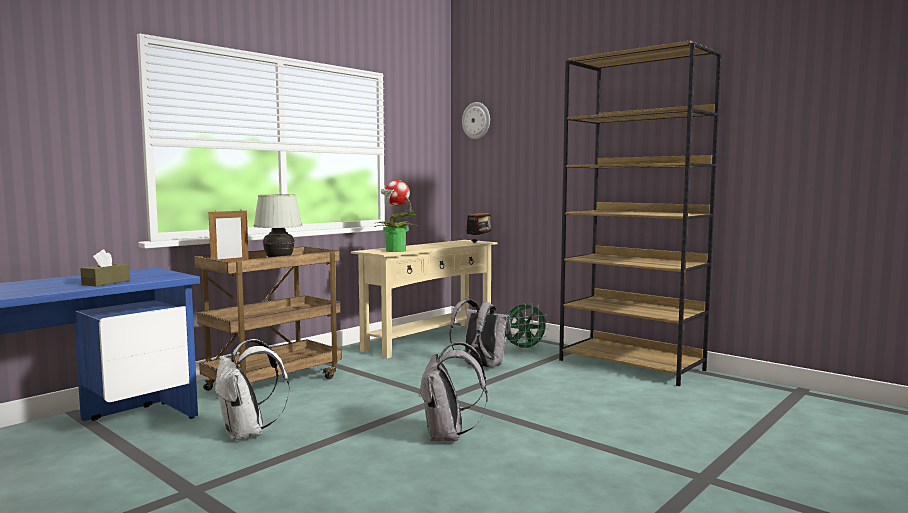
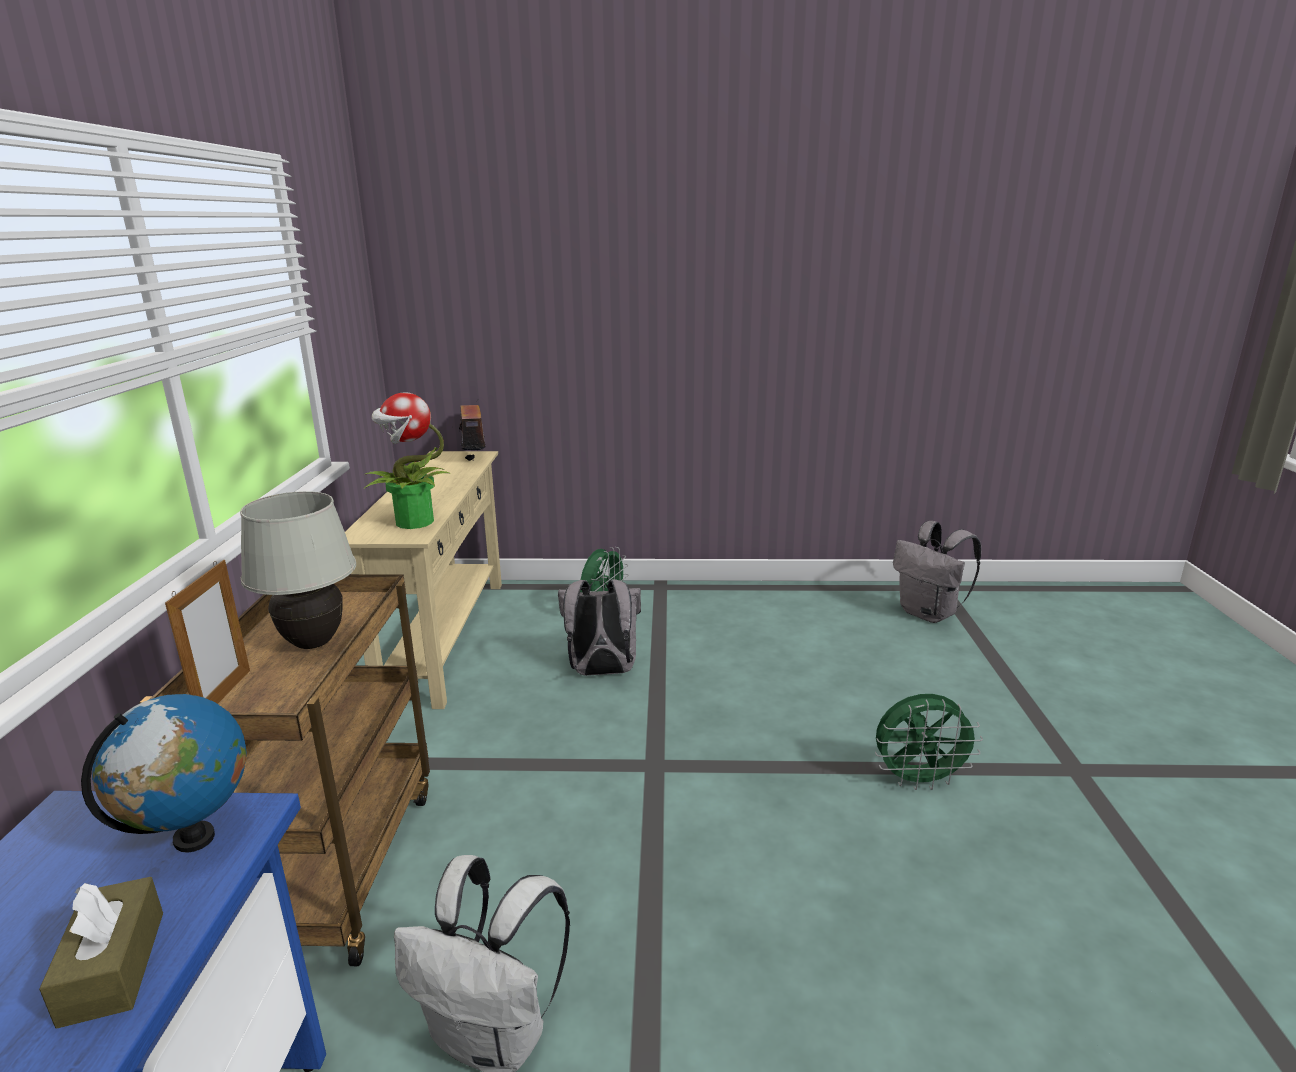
camera: 40 degrees left, 15 degrees up
grey backpack [419,342,488,441] -> grey backpack moved to [893,521,981,623]
wall clock [462,102,490,139] -> none
brown bookcase [559,41,722,386] -> none
none -> globe [81,694,246,853]
none -> green fan [875,694,983,790]

